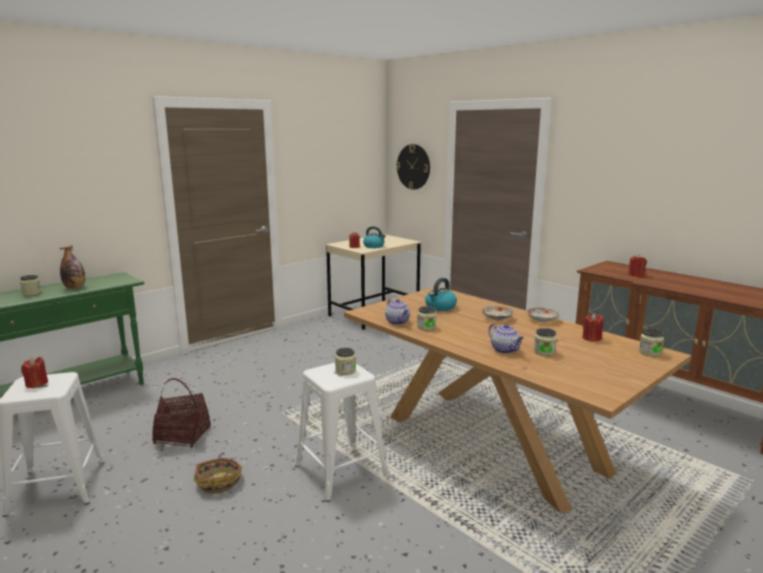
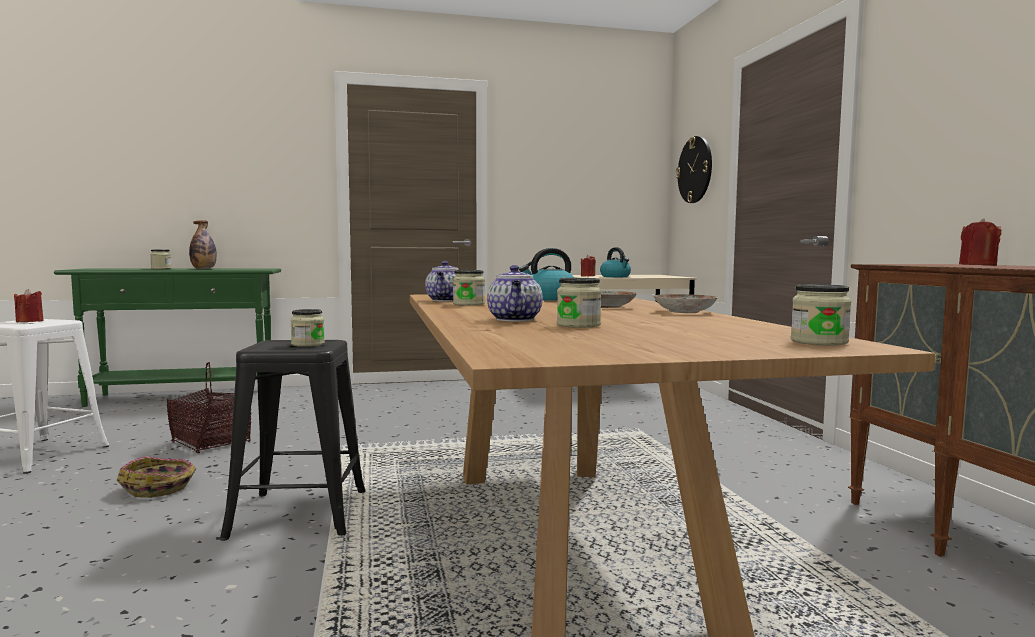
camera: 30 degrees right, 10 degrees down
white stool [295,363,389,502] -> black stool [220,340,366,541]
red candle [582,313,603,341] -> none

